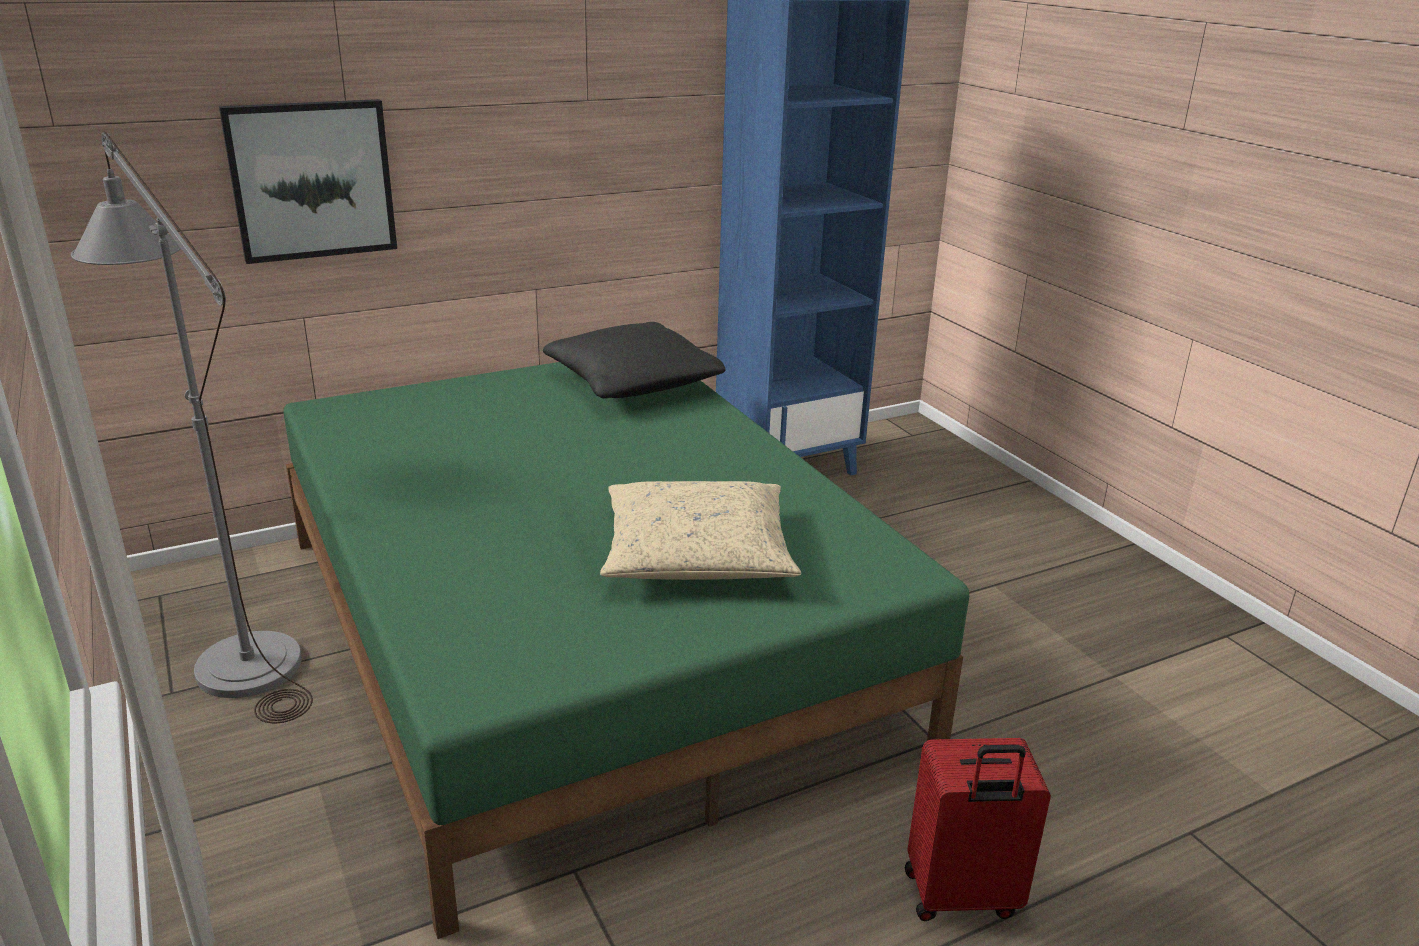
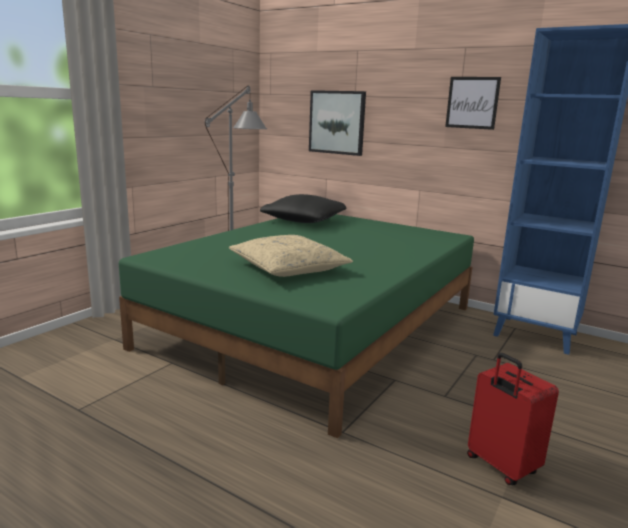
camera: 60 degrees right, 10 degrees down
black pillow [543,322,726,399] -> black pillow moved to [260,194,346,223]
red suitcase [905,738,1051,921] -> red suitcase moved to [467,353,559,485]
none -> picture [445,77,501,130]

